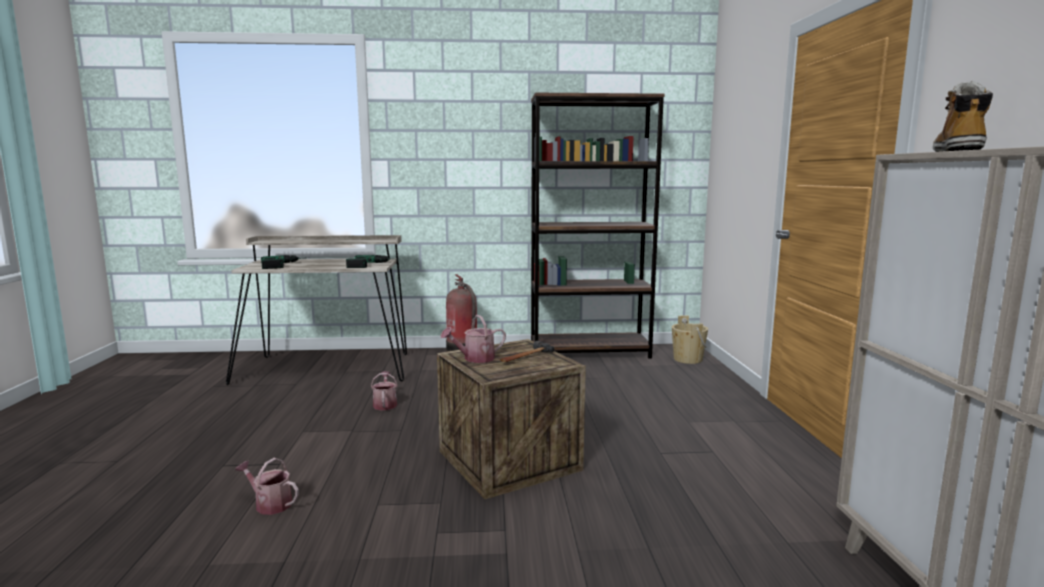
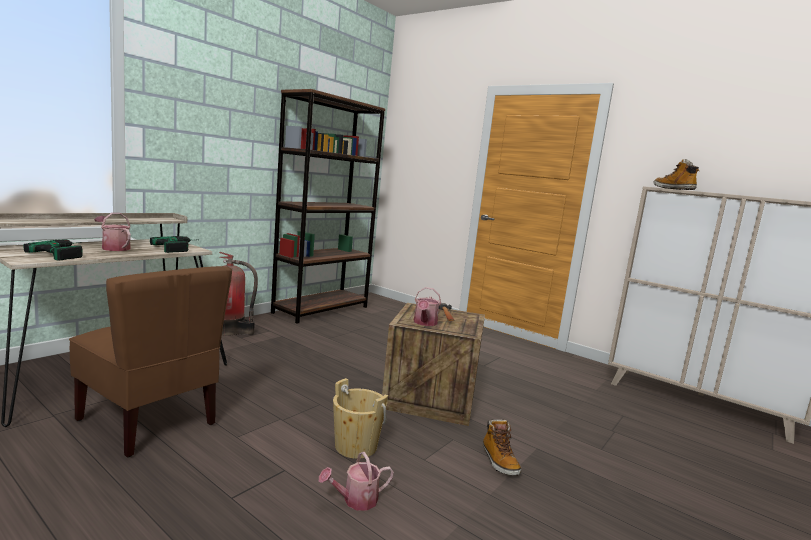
camera: 50 degrees left, 0 degrees up
watering can [371,371,398,410] -> watering can moved to [94,213,131,251]
beige bucket [672,315,708,364] -> beige bucket moved to [333,378,388,459]
none -> brown chair [69,266,232,457]
none -> boot [483,419,521,475]

